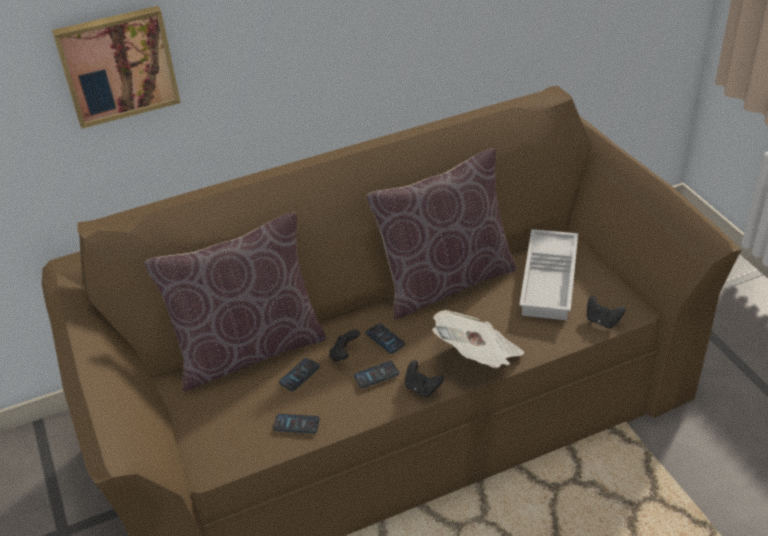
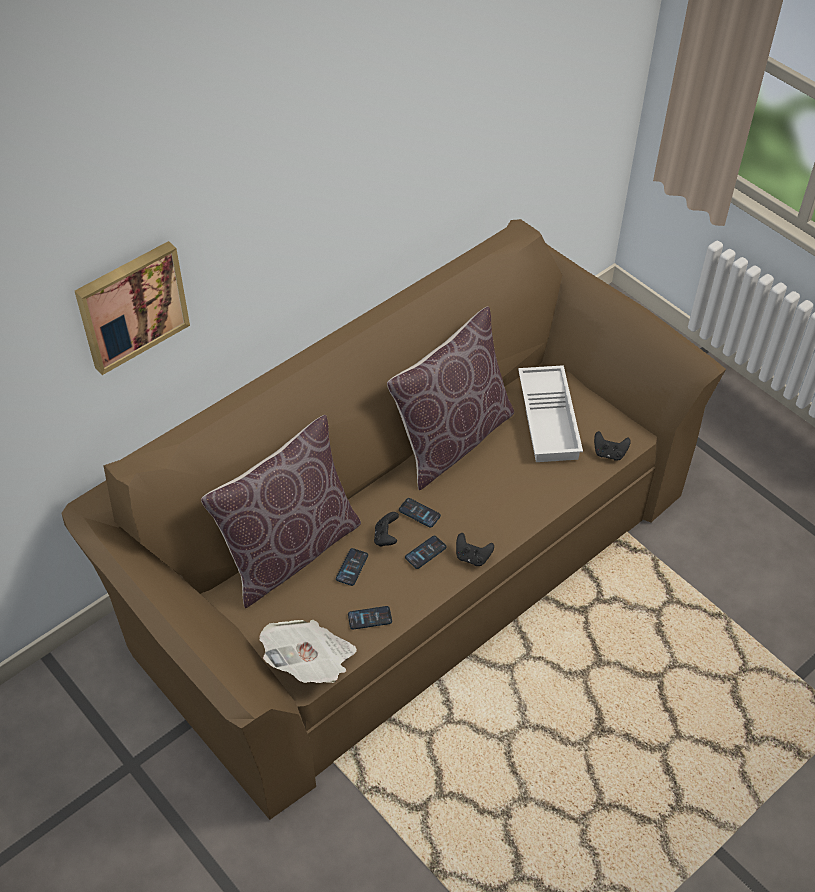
camera: 20 degrees left, 10 degrees up
newspaper [432,310,524,368] -> newspaper moved to [260,620,357,683]

